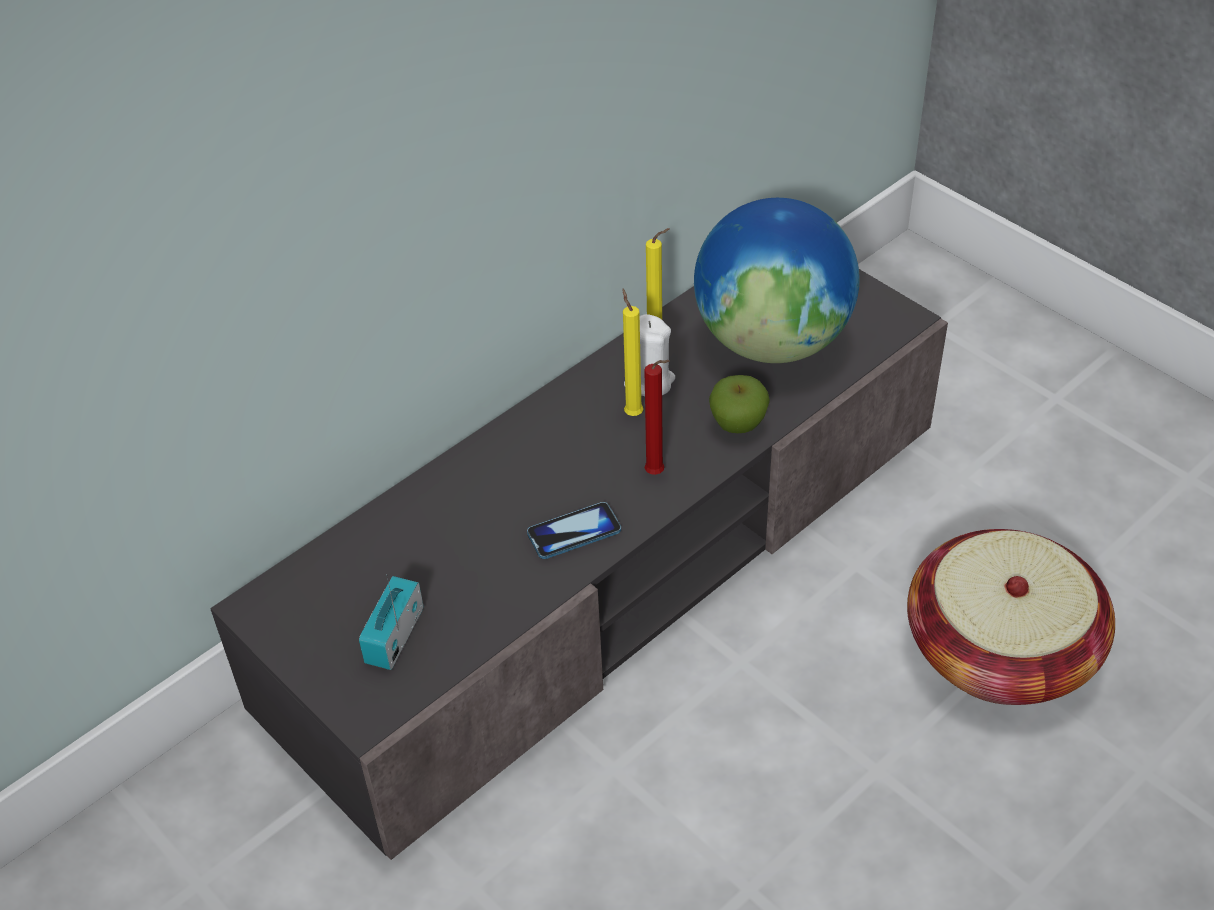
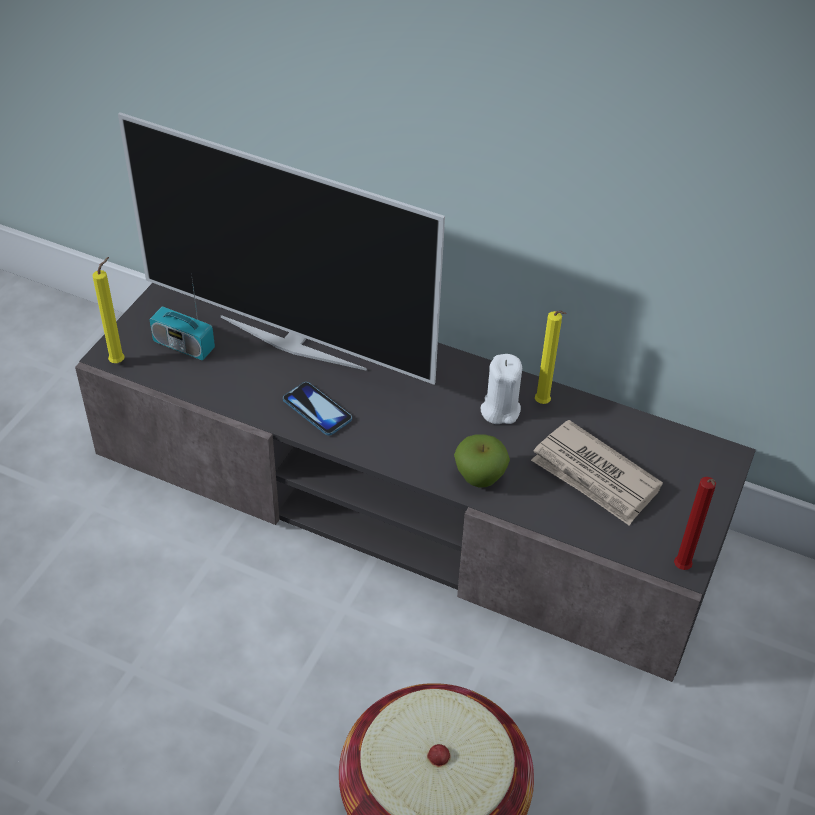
camera: 65 degrees right, 0 degrees up
radio [359,574,423,670] -> radio turned 150 degrees counterclockwise [150,273,215,360]
yellow candle [622,289,643,416] -> yellow candle moved to [92,257,125,363]
red candle [644,360,670,475] -> red candle moved to [674,477,716,570]
globe [694,198,860,363] -> newspaper [531,420,663,526]
none -> television [118,112,445,385]

